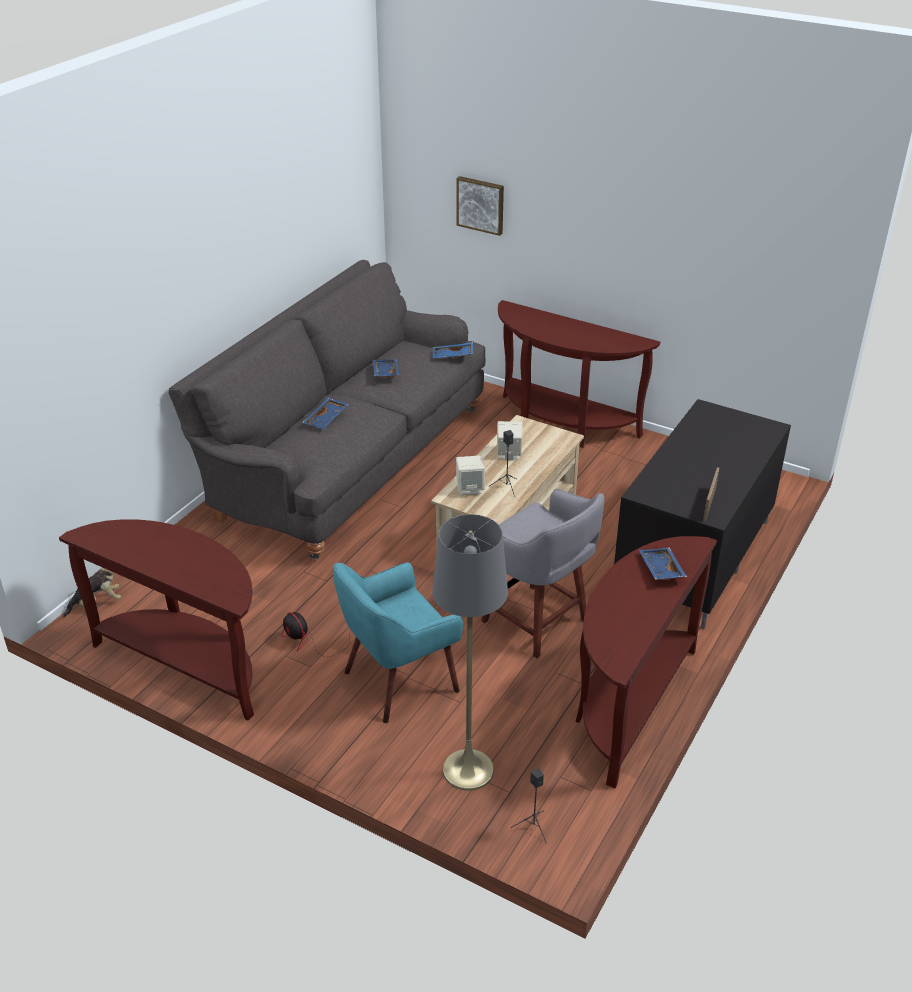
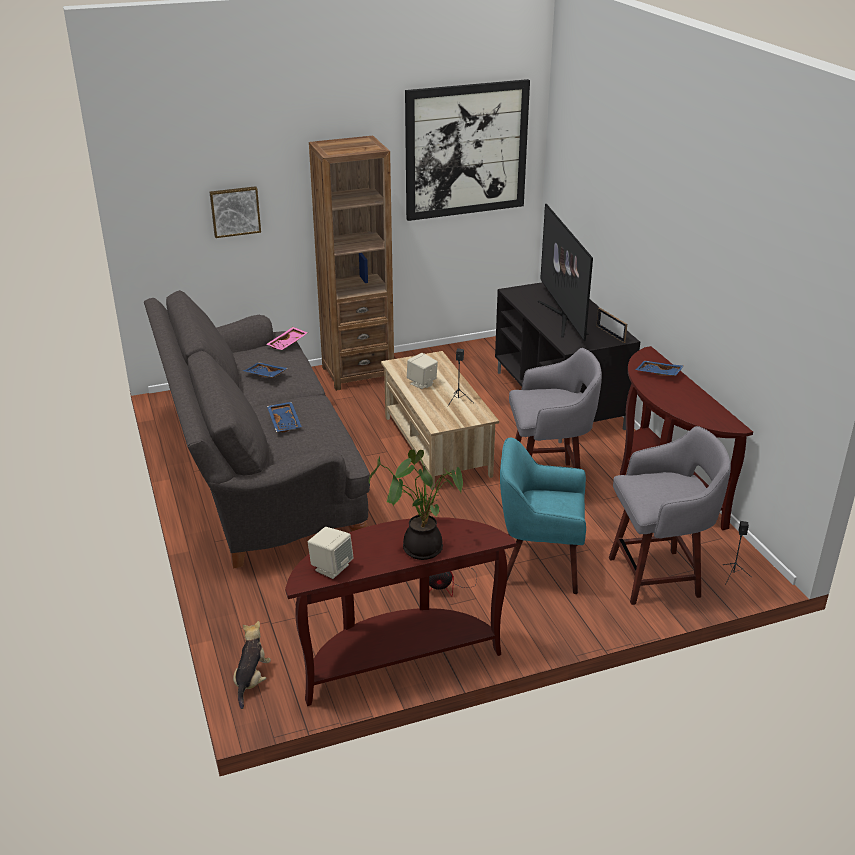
camera: 50 degrees left, 5 degrees down
turquoise armchair [333,562,463,723] -> turquoise armchair turned 90 degrees clockwise [500,438,586,594]
grey floor lamp [432,514,508,791] -> grey stool [609,426,731,605]
blue tray [433,342,474,358] -> pink tray [267,327,308,350]
beige speaker [456,456,485,495] -> beige speaker moved to [308,527,354,579]
brown console table [498,300,660,448] -> brown bookcase [309,136,394,391]
none -> potted plant [369,449,463,560]
none -> picture [405,79,530,221]
none -> television [537,204,593,341]

